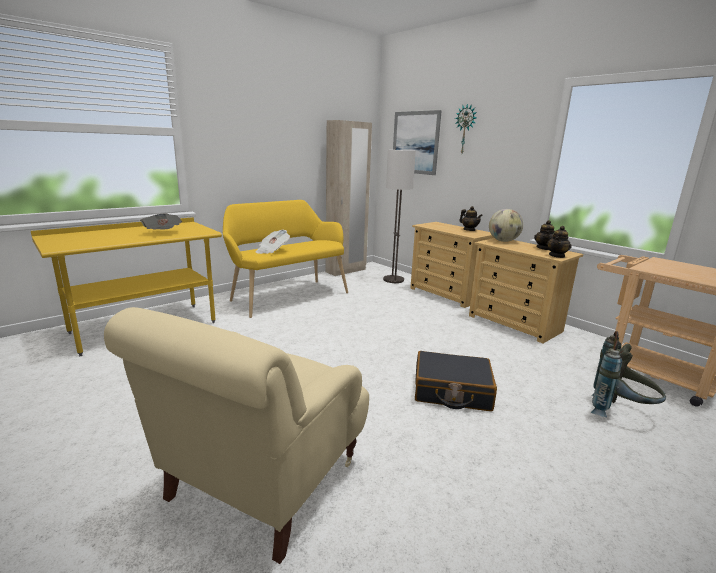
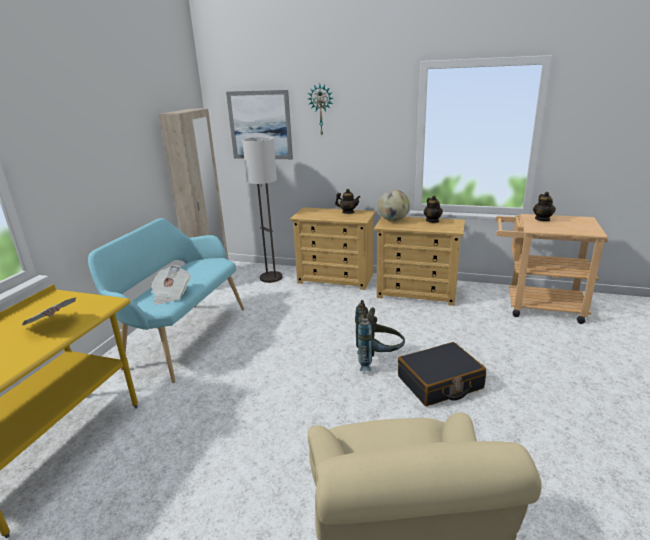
camera: 30 degrees left, 5 degrees up
yellow bench [223,200,348,318] -> turquoise bench [88,218,244,383]
teapot [547,226,572,258] -> teapot moved to [533,192,556,222]
grey backpack [591,331,666,417] -> grey backpack moved to [355,300,405,371]

